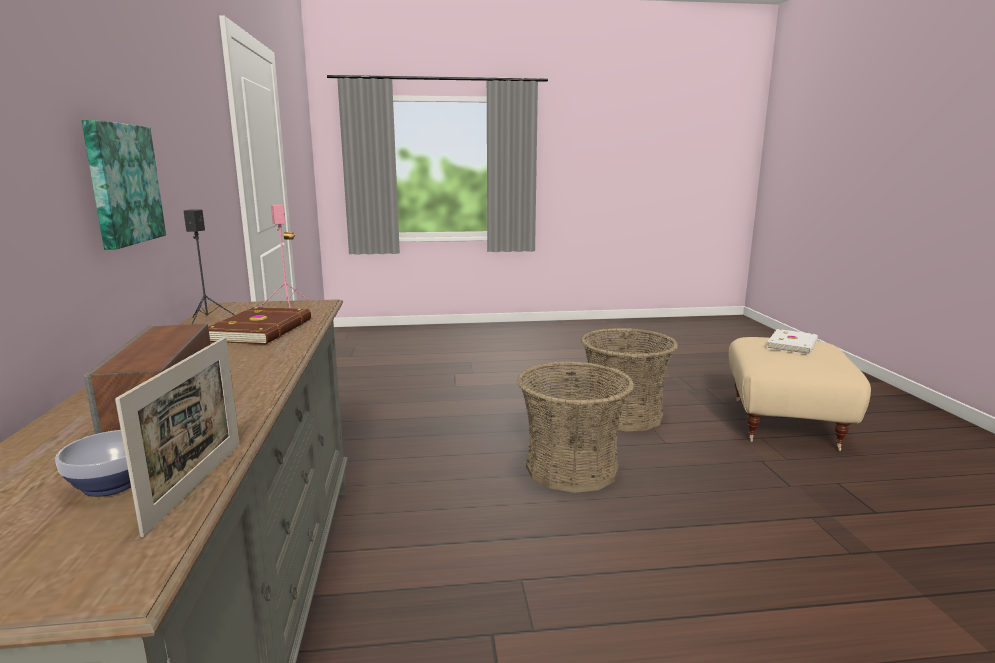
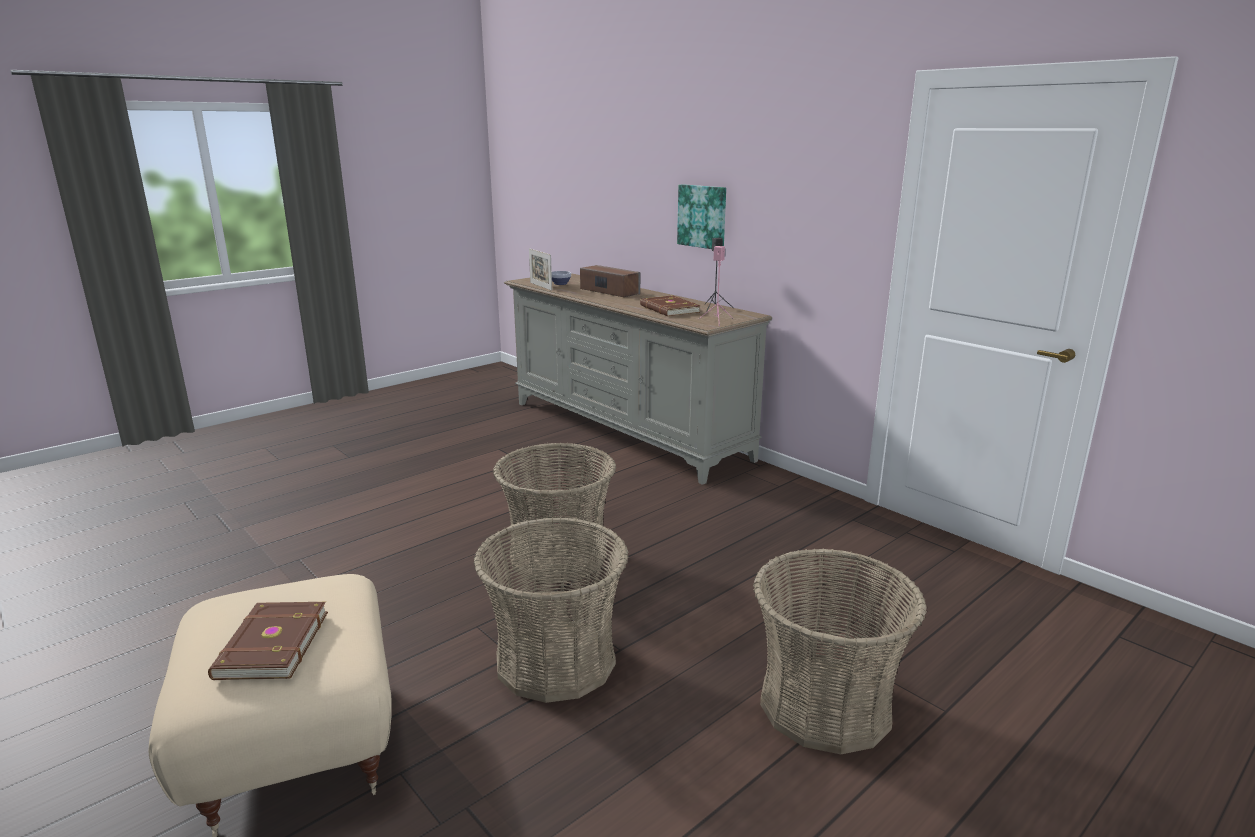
camera: 145 degrees right, 5 degrees up
white book [767,329,818,355] -> brown book [208,602,328,680]
none -> basket [753,548,927,754]

